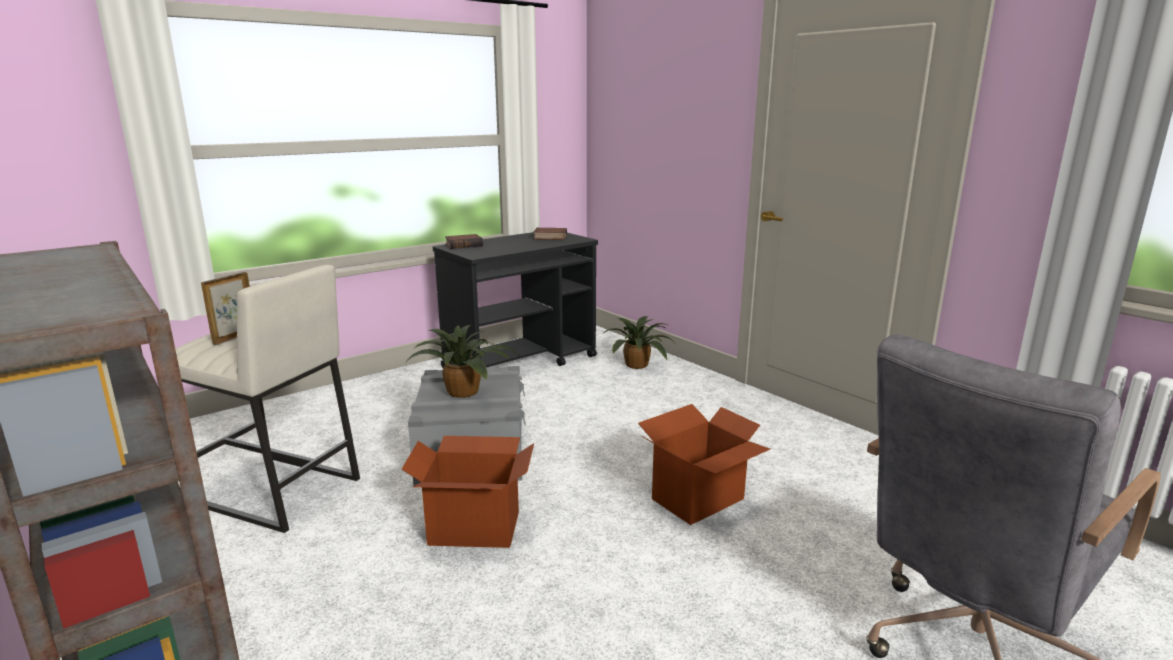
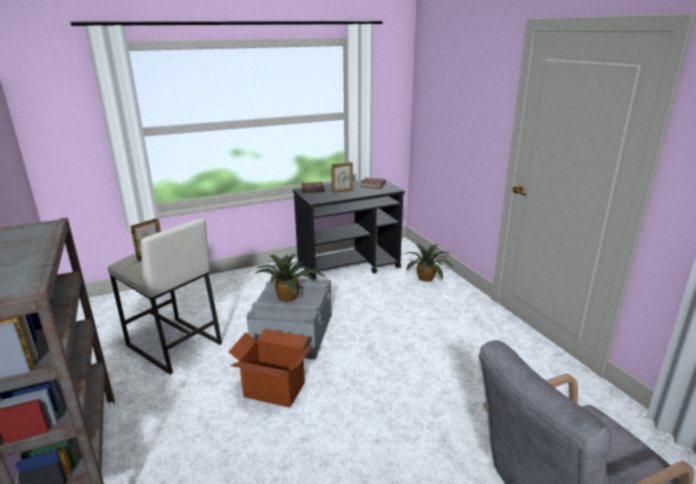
camera: 15 degrees right, 5 degrees up
cardboard box [638,404,770,525] -> none
none -> picture frame [331,162,353,192]

